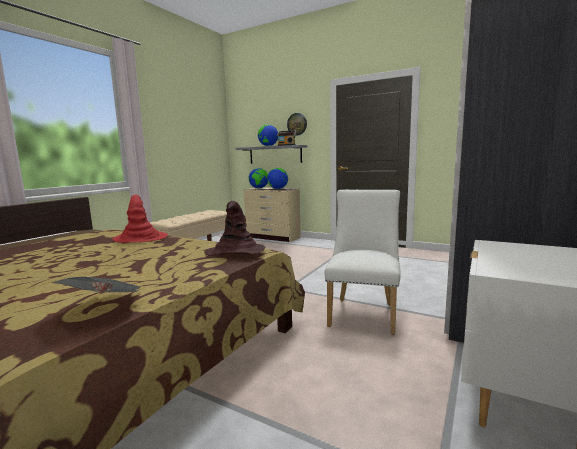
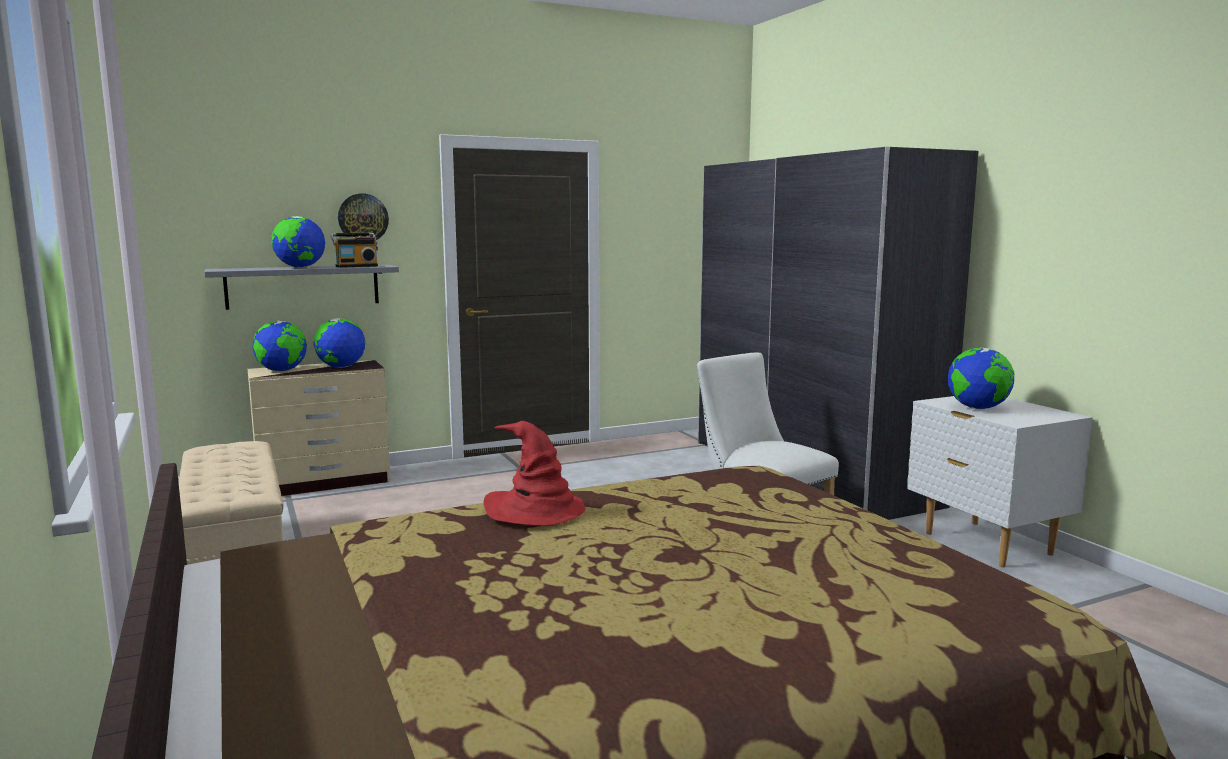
camera: 55 degrees left, 0 degrees up
newspaper [52,277,140,294] -> none
brown hat [204,201,266,256] -> none
none -> globe [948,348,1014,409]

